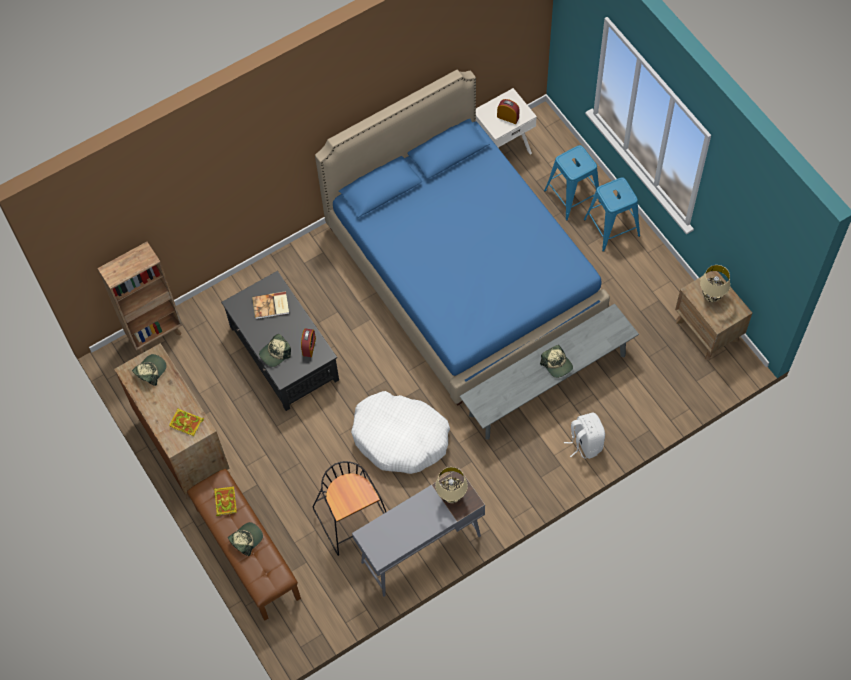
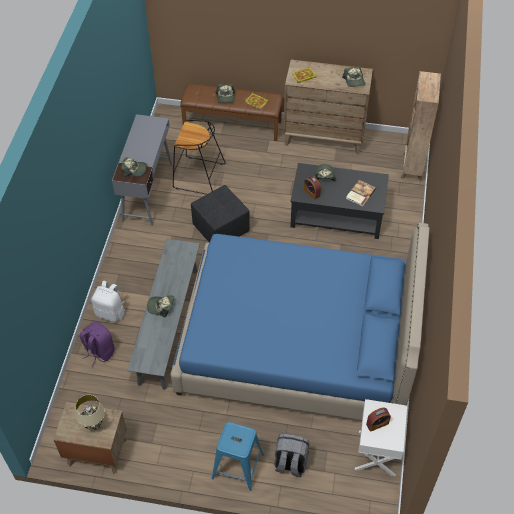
camera: 130 degrees right, 10 degrees down
white dog bed [351,391,450,474] -> black ottoman [191,185,250,242]
beige table lamp [435,467,468,503] -> cap [121,157,147,178]
blue stool [544,145,600,220] -> grey backpack [274,434,309,477]
none -> purple backpack [80,321,115,367]

